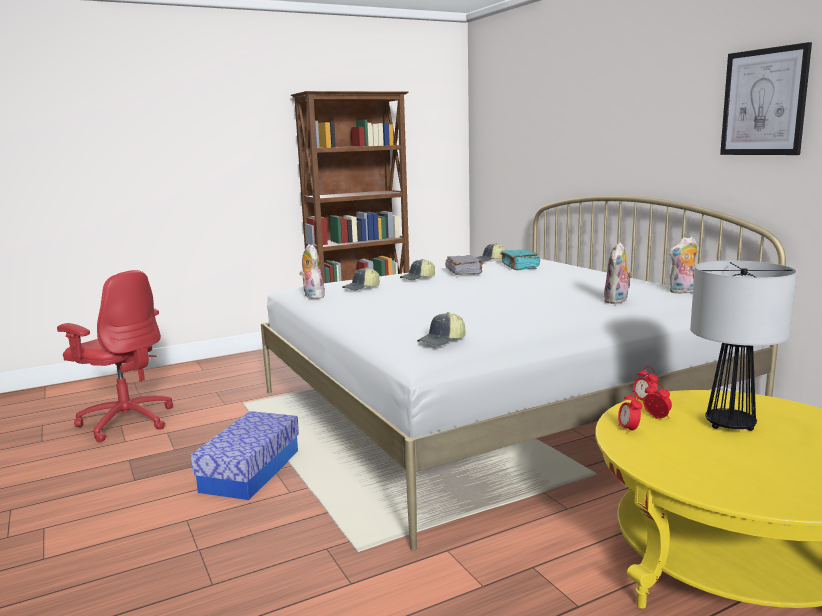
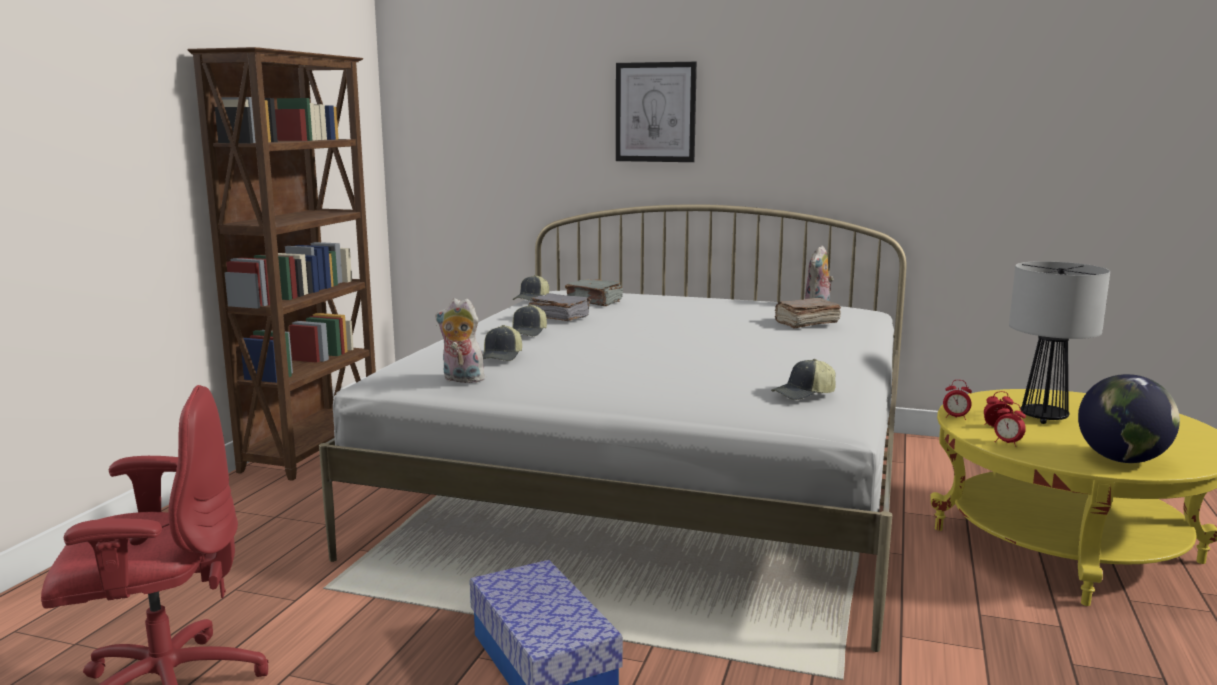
camera: 45 degrees left, 0 degrees up
cap [417,312,466,346] -> cap turned 60 degrees clockwise [771,359,836,400]
turquoise book [500,249,540,270] -> grey book [565,279,623,306]
plush toy [604,242,633,304] -> brown book [775,298,841,328]
picture [720,42,812,155] -> picture moved to [616,62,697,162]
none -> globe [1078,374,1180,463]

